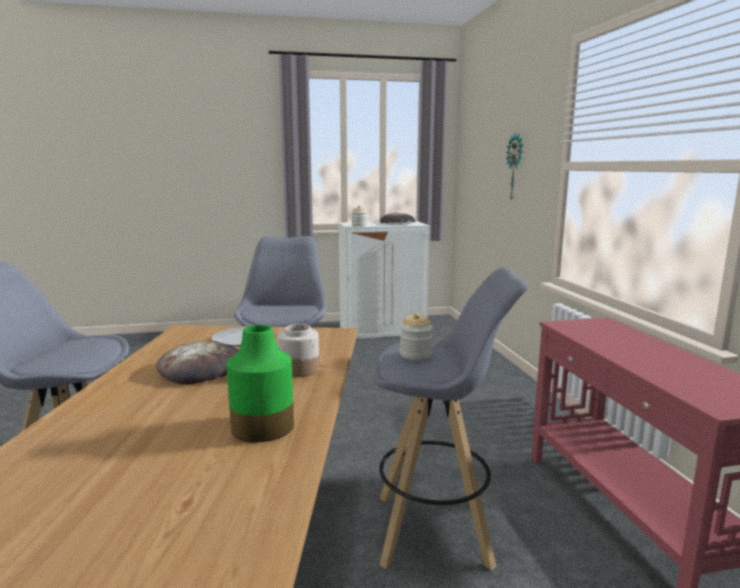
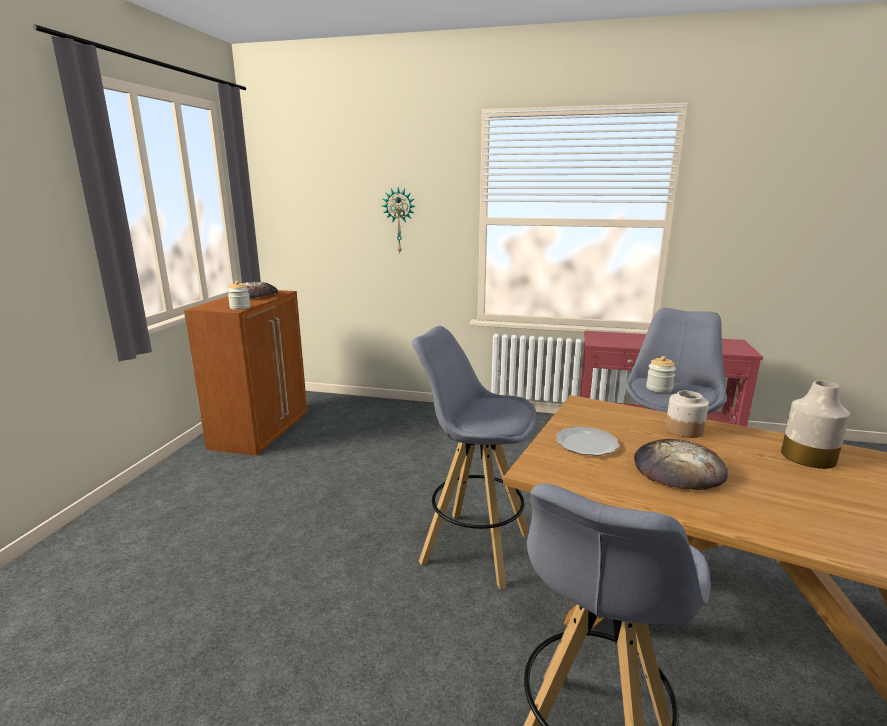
camera: 65 degrees left, 5 degrees up
green vase [227,325,294,442] -> beige vase [781,380,850,469]
white cabinet [339,221,430,339] -> brown cabinet [184,290,307,456]

